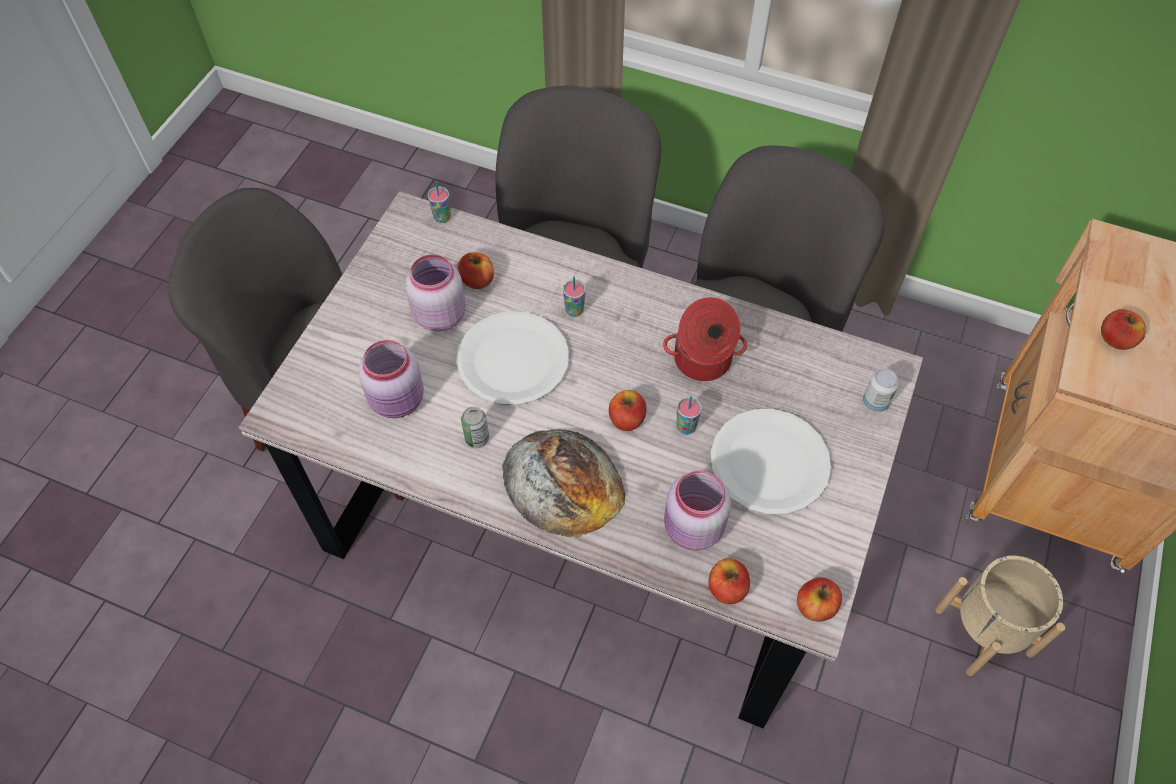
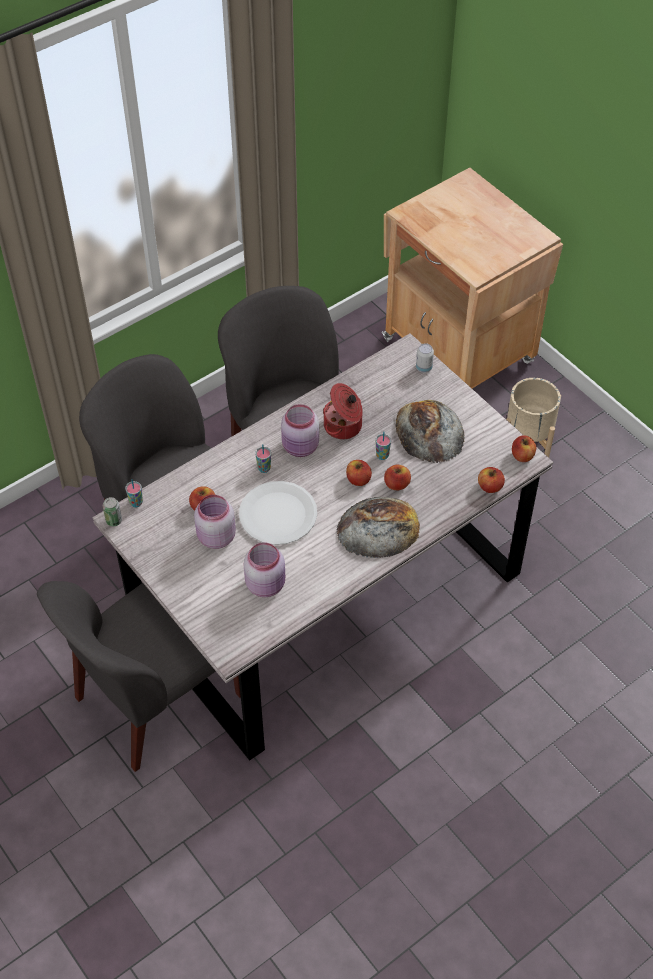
camera: 60 degrees left, 5 degrees down
can [461,407,489,448] -> can moved to [103,497,122,526]
pink jar [664,471,731,551] -> pink jar moved to [281,404,319,457]
white plate [711,409,831,515] -> bread [395,400,465,463]
apple [1101,309,1146,350] -> apple moved to [384,465,411,490]

